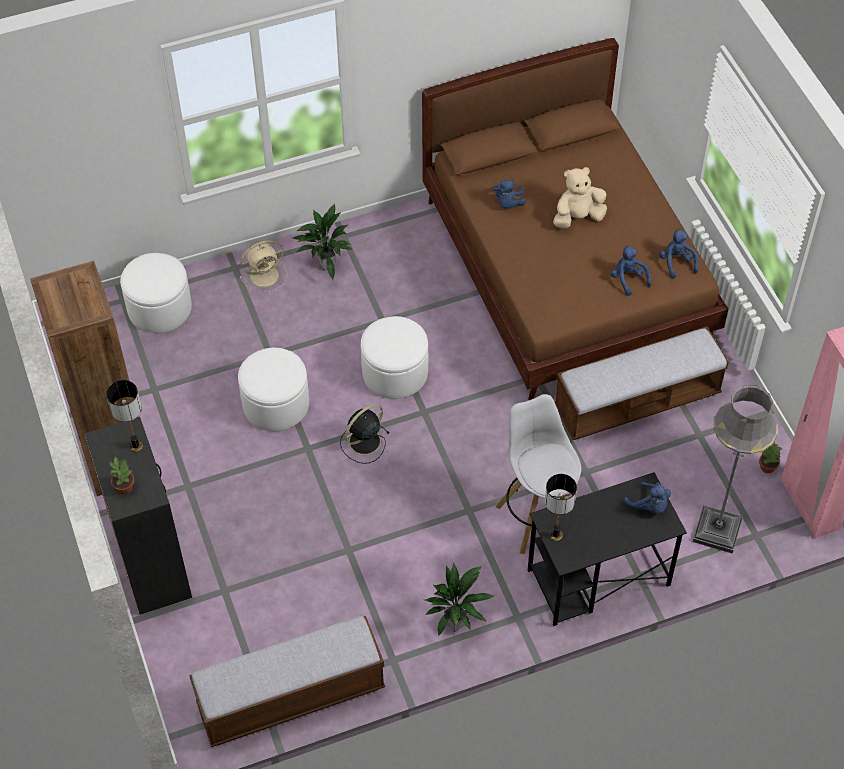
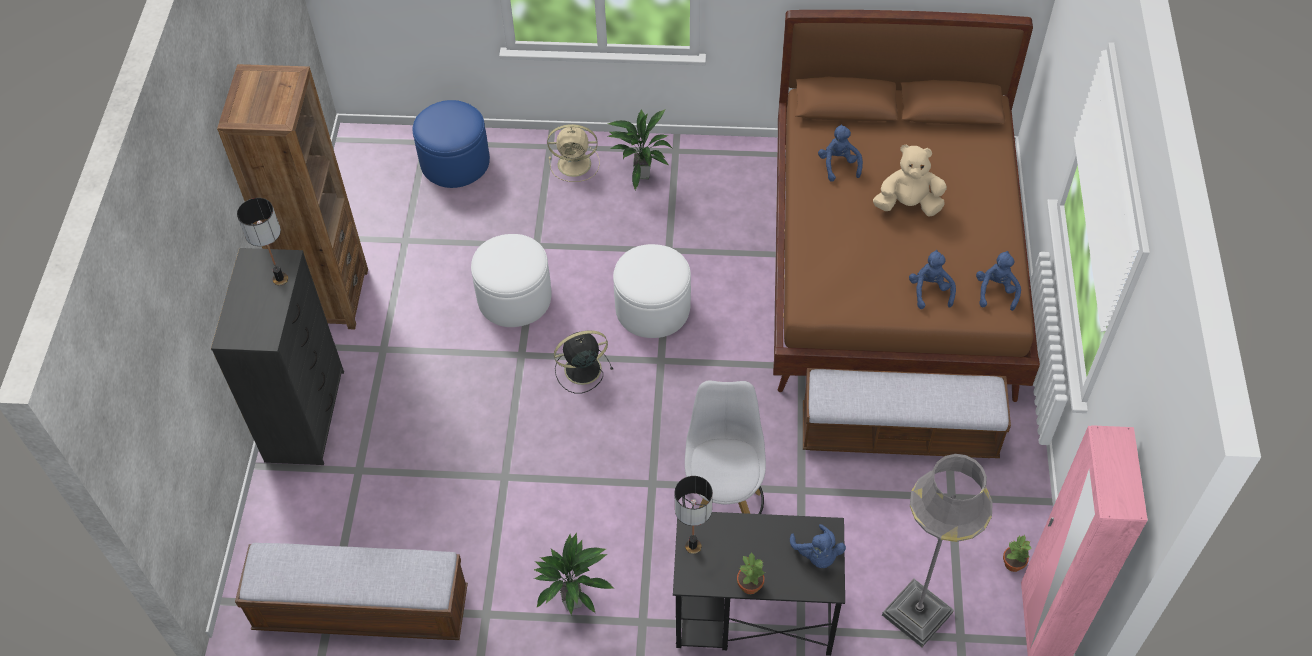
camera: 25 degrees right, 0 degrees up
potted plant [109,457,134,494] -> potted plant moved to [737,553,765,594]
white ottoman [120,253,192,333] -> blue ottoman [413,100,490,188]
blue plush toy [493,180,526,209] -> blue plush toy turned 135 degrees clockwise [818,124,863,182]

